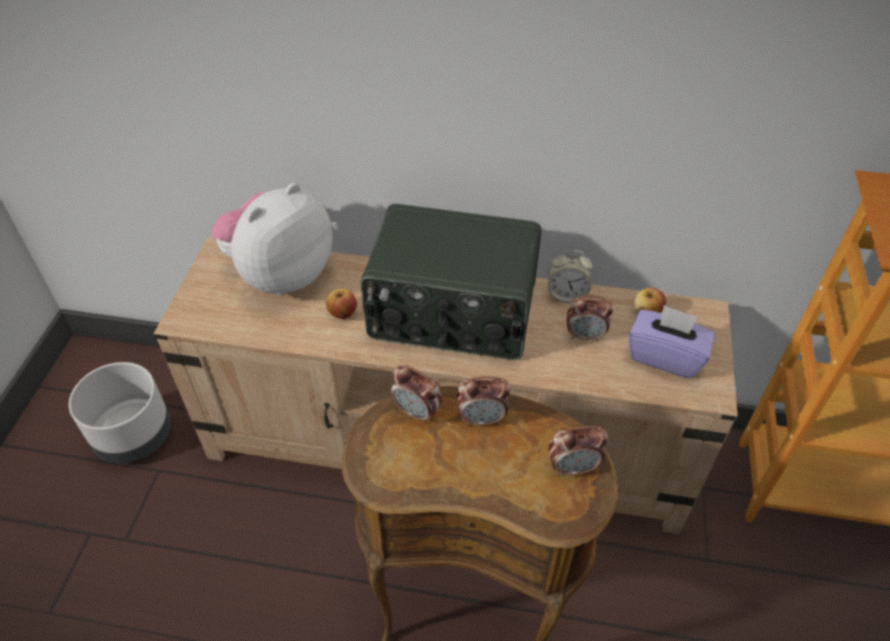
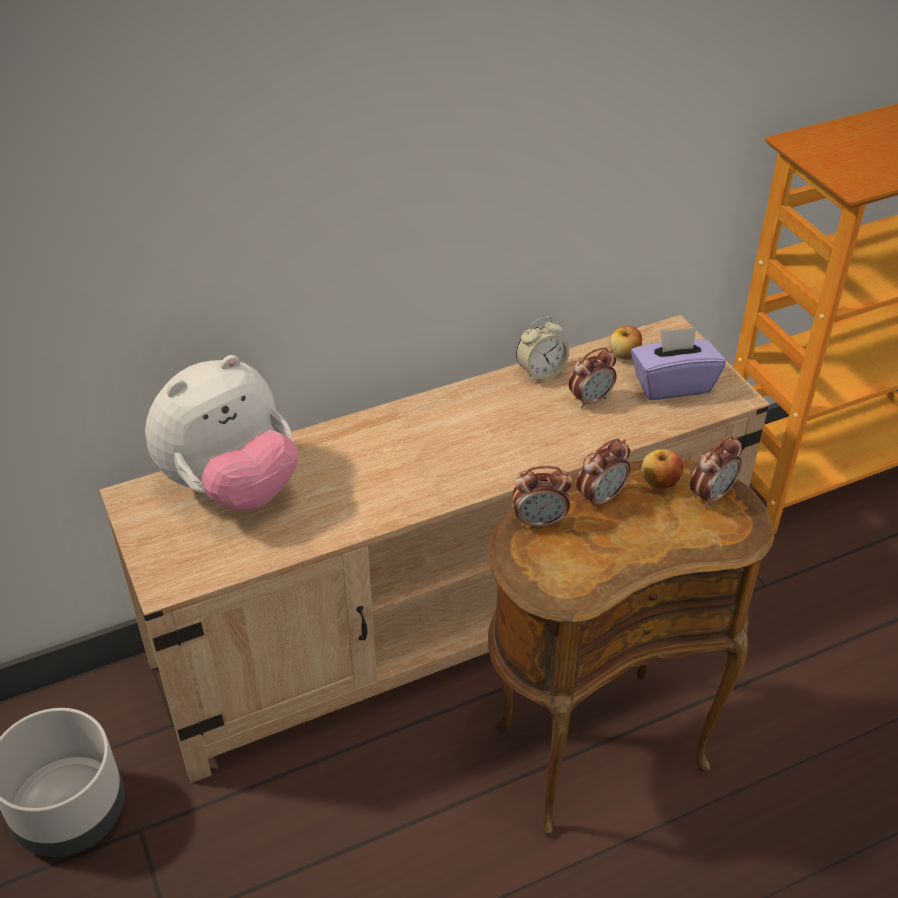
camera: 35 degrees left, 5 degrees down
plush toy [212,183,332,295] -> plush toy turned 135 degrees counterclockwise [145,355,298,511]
apple [326,289,357,319] -> apple moved to [641,449,683,489]
radio [360,204,542,360] -> none

